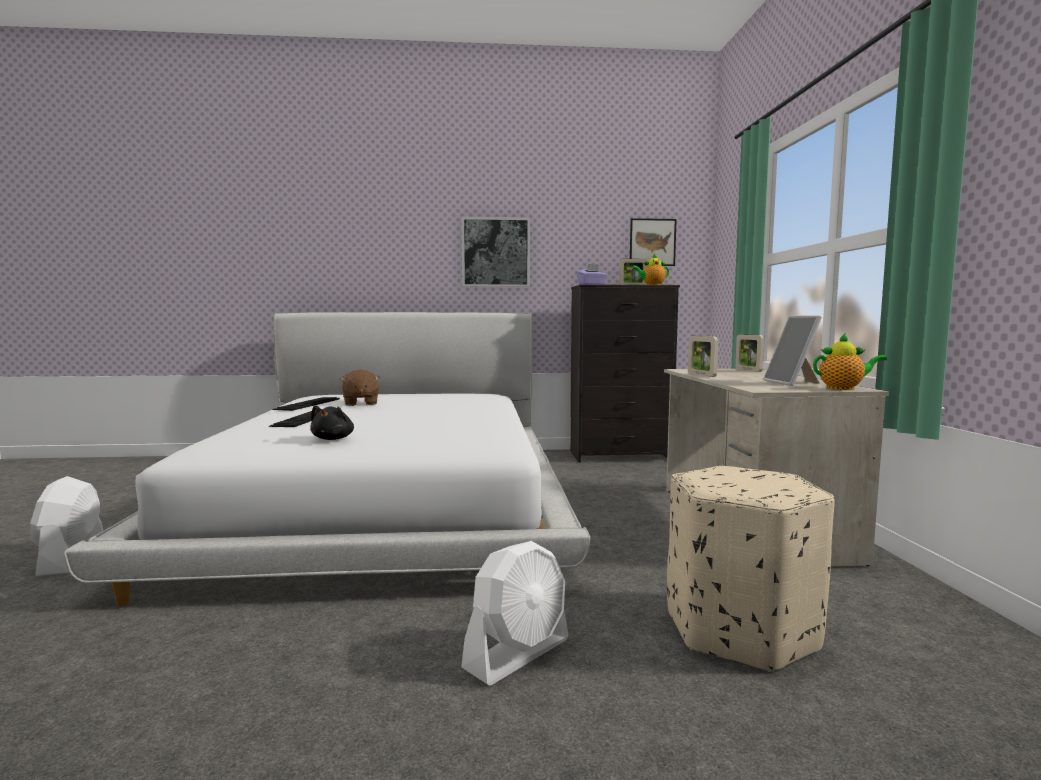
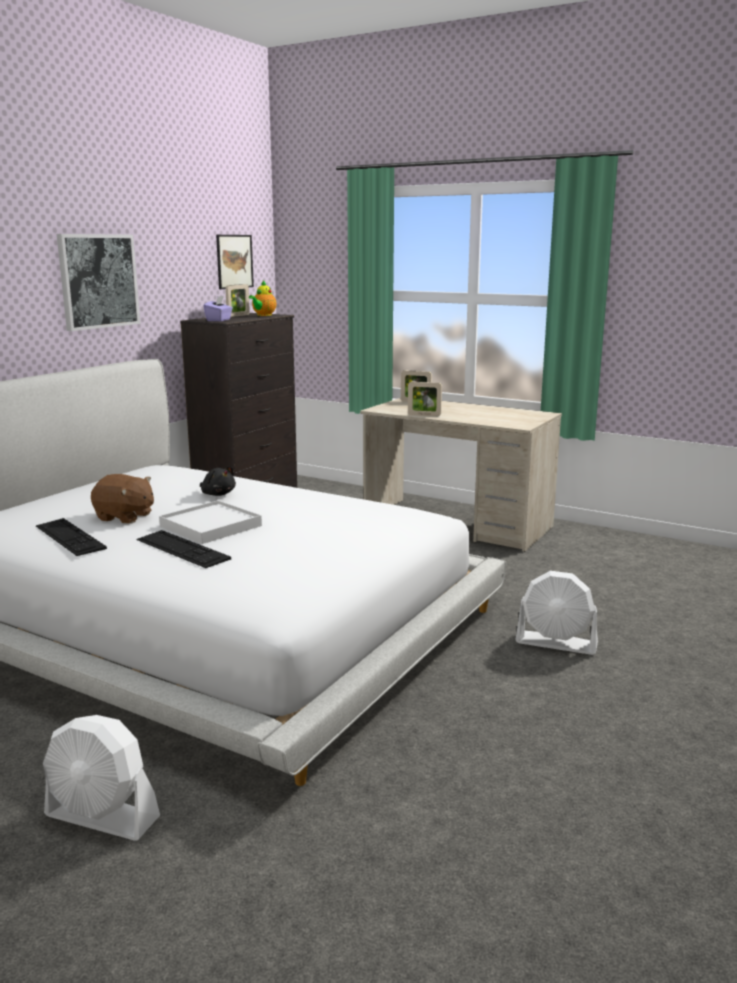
camera: 55 degrees left, 10 degrees up
black plush toy [310,405,354,440] -> black plush toy moved to [200,466,236,496]
white fan [461,541,569,686] -> white fan turned 120 degrees clockwise [515,571,598,655]
beige ottoman [667,466,835,673] -> none
picture frame [763,315,822,386] -> none
teapot [813,333,887,390] -> none
none -> white tray [159,500,262,544]

